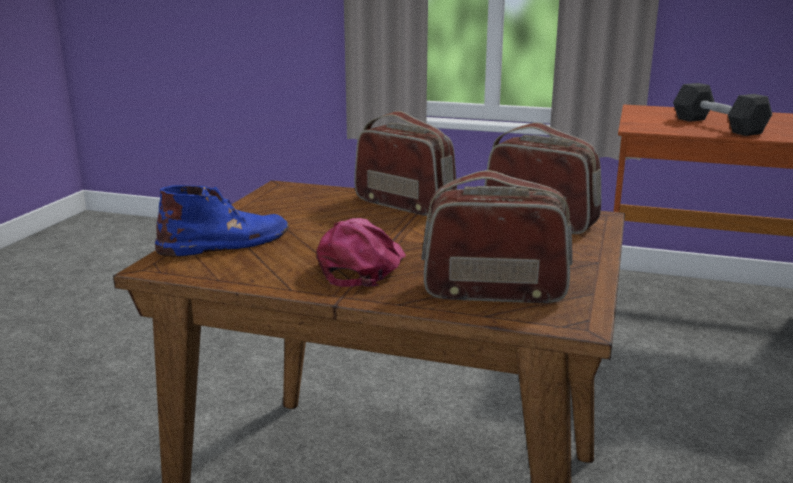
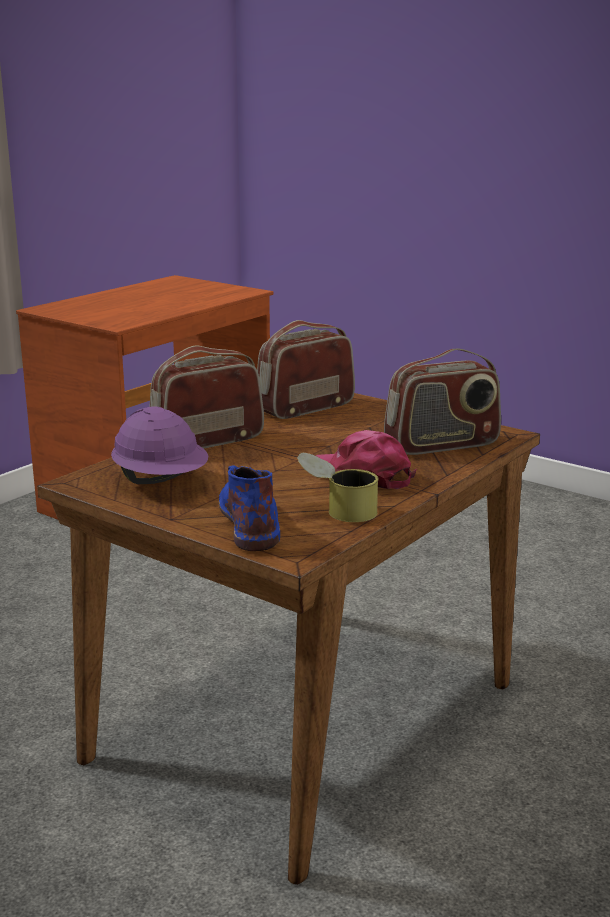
camera: 70 degrees left, 0 degrees up
radio [421,170,572,303] -> radio turned 135 degrees counterclockwise [384,349,501,455]
black dumbbell [673,83,772,136] -> none
none -> purple hard hat [111,407,209,484]
none -> can [297,453,379,522]

